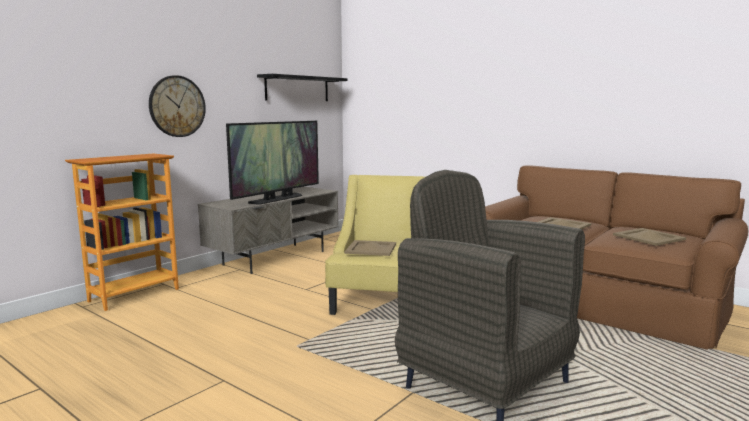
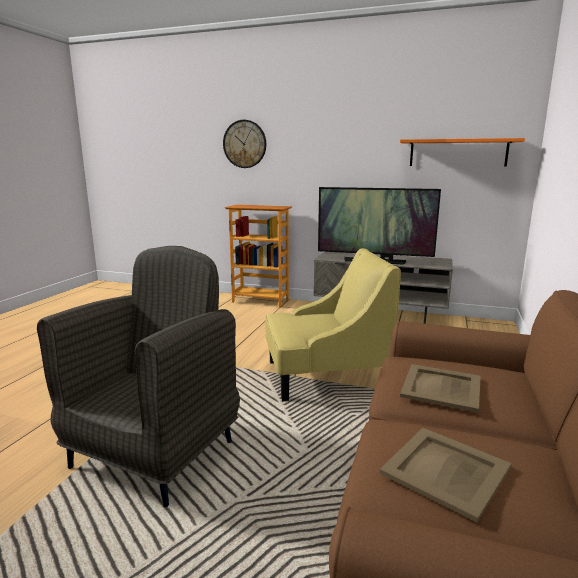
camera: 70 degrees right, 5 degrees up
wall clock [149,75,206,137] -> wall clock moved to [223,120,266,168]
black shelf [257,74,348,101] -> orange shelf [400,138,525,167]
beige tray [345,240,396,256] -> none

